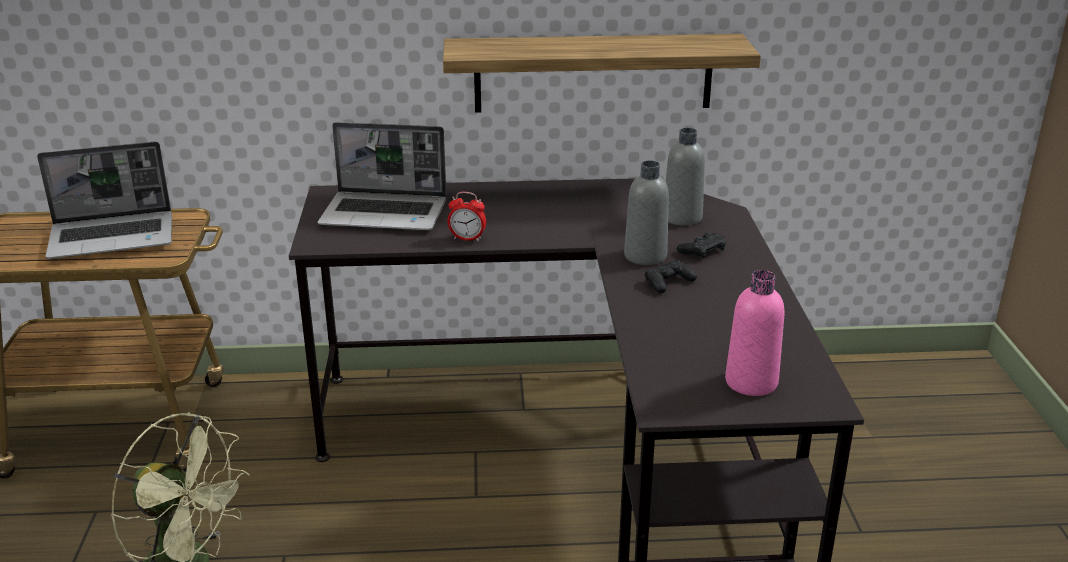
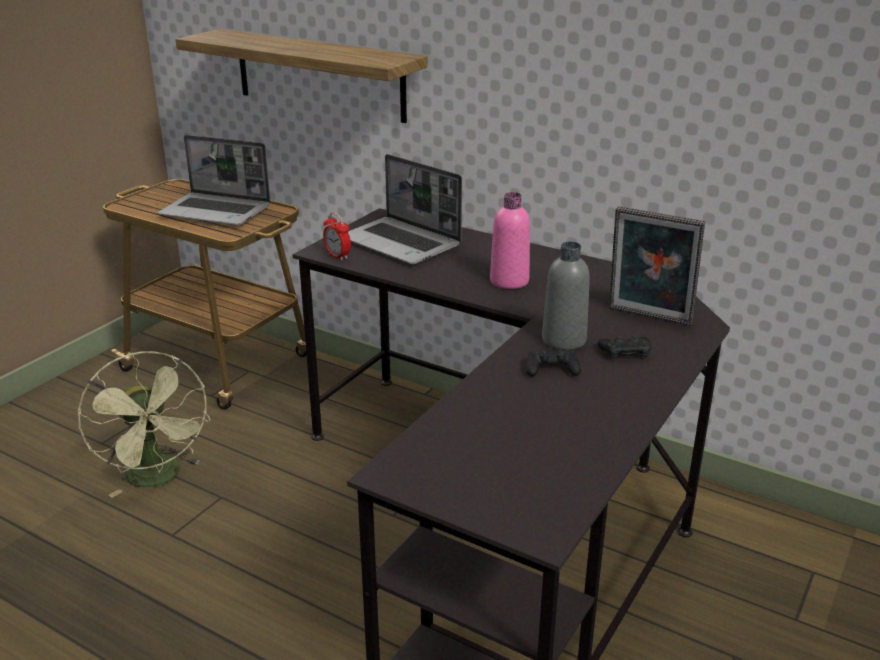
camera: 35 degrees right, 0 degrees up
shelf [443,34,761,113] -> shelf moved to [175,29,428,123]
alarm clock [448,192,486,242] -> alarm clock moved to [323,213,351,260]
grey bottle [665,128,705,226] -> picture frame [609,206,705,326]
pink bottle [725,270,784,396] -> pink bottle moved to [490,192,530,289]

